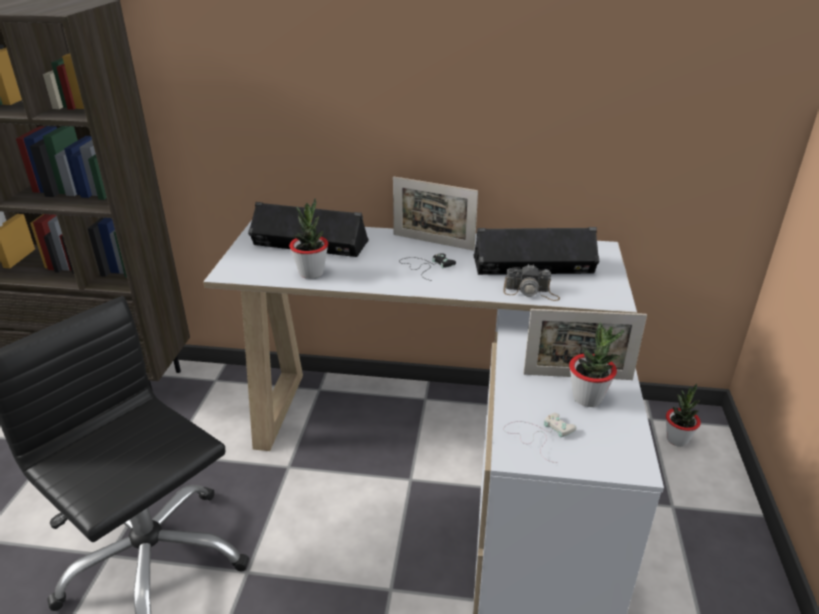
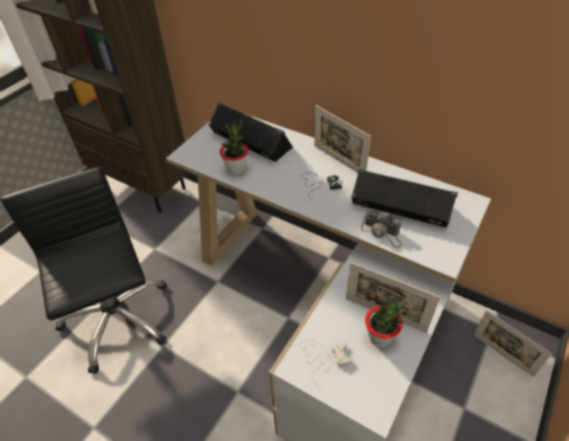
camera: 25 degrees right, 15 degrees up
potted plant [666,383,701,447] -> picture frame [473,310,552,377]

